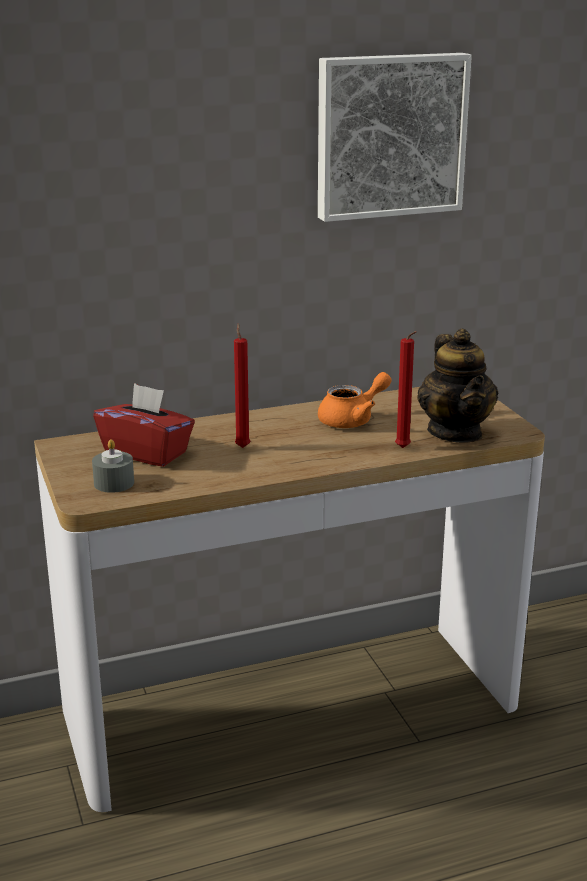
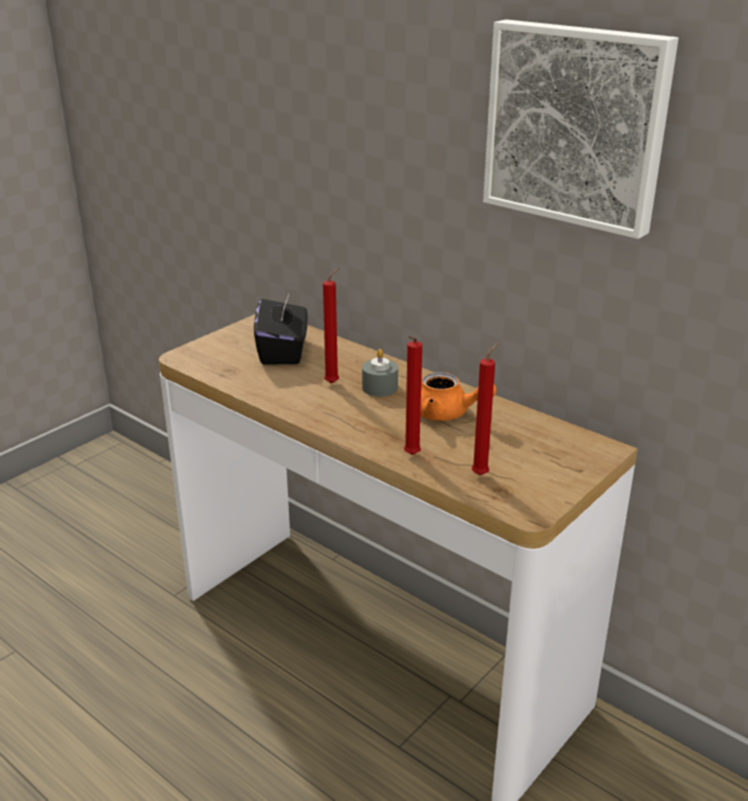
camera: 60 degrees right, 5 degrees up
grey candle [92,439,134,493] -> grey candle moved to [362,349,398,397]
red tissue box [93,383,195,467] -> black tissue box [254,292,308,365]
teapot [417,329,498,443] -> red candle [472,343,498,475]

